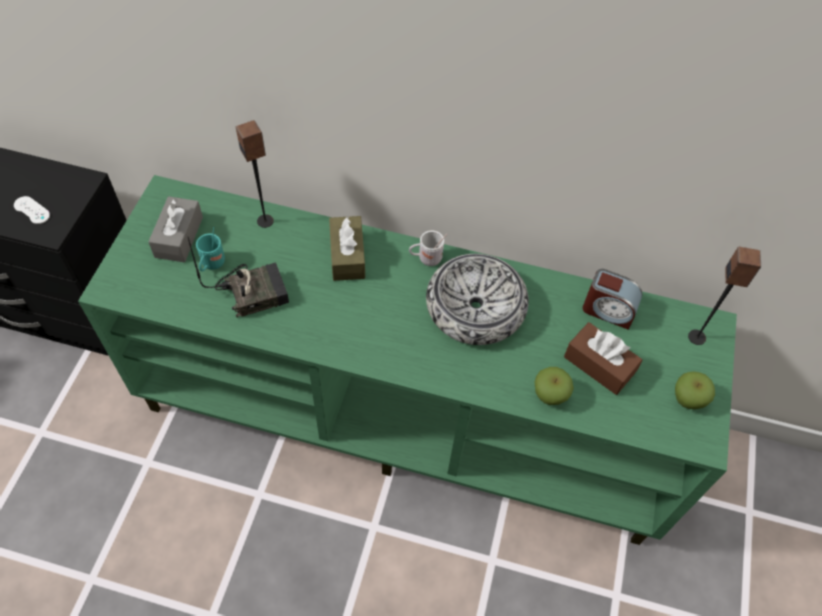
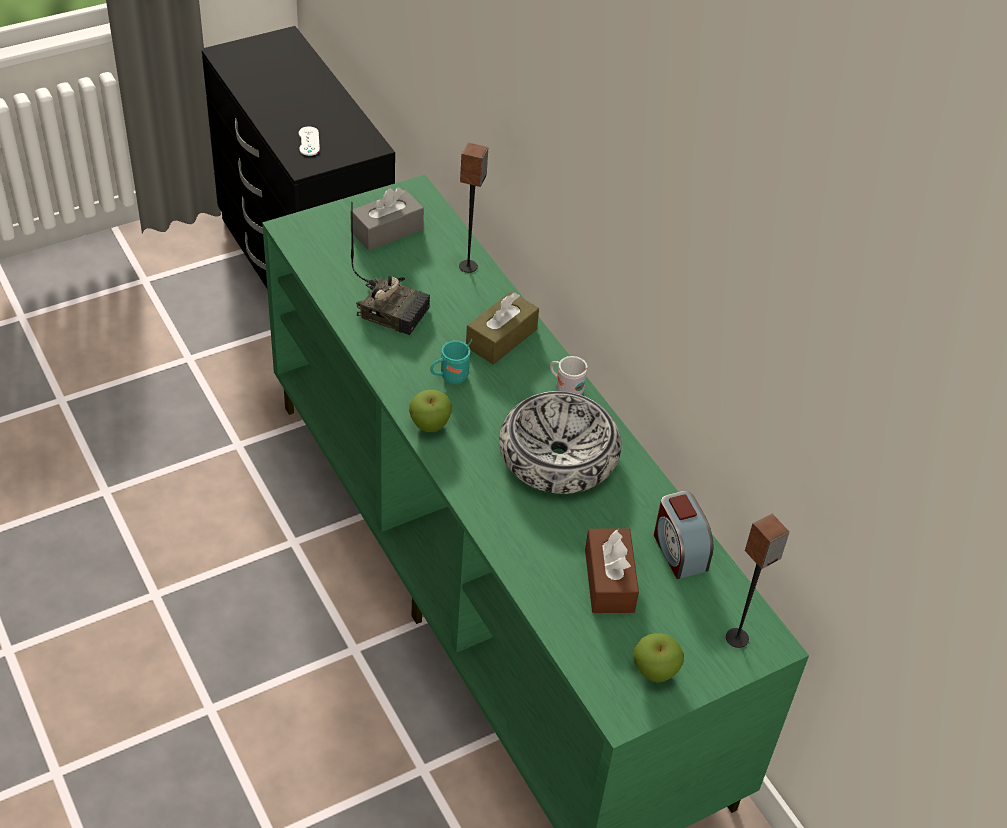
camera: 45 degrees right, 10 degrees down
turquoise mug [196,227,225,271] -> turquoise mug moved to [430,339,473,384]
apple [534,367,574,405] -> apple moved to [409,390,452,432]

